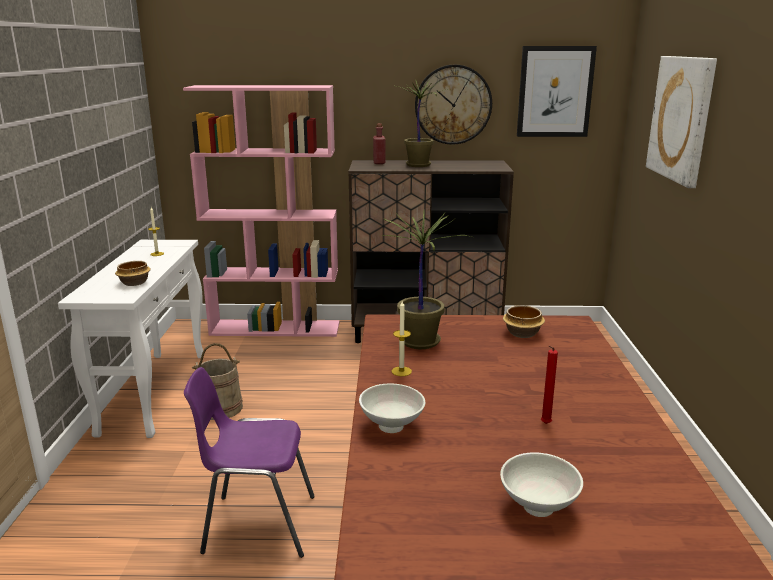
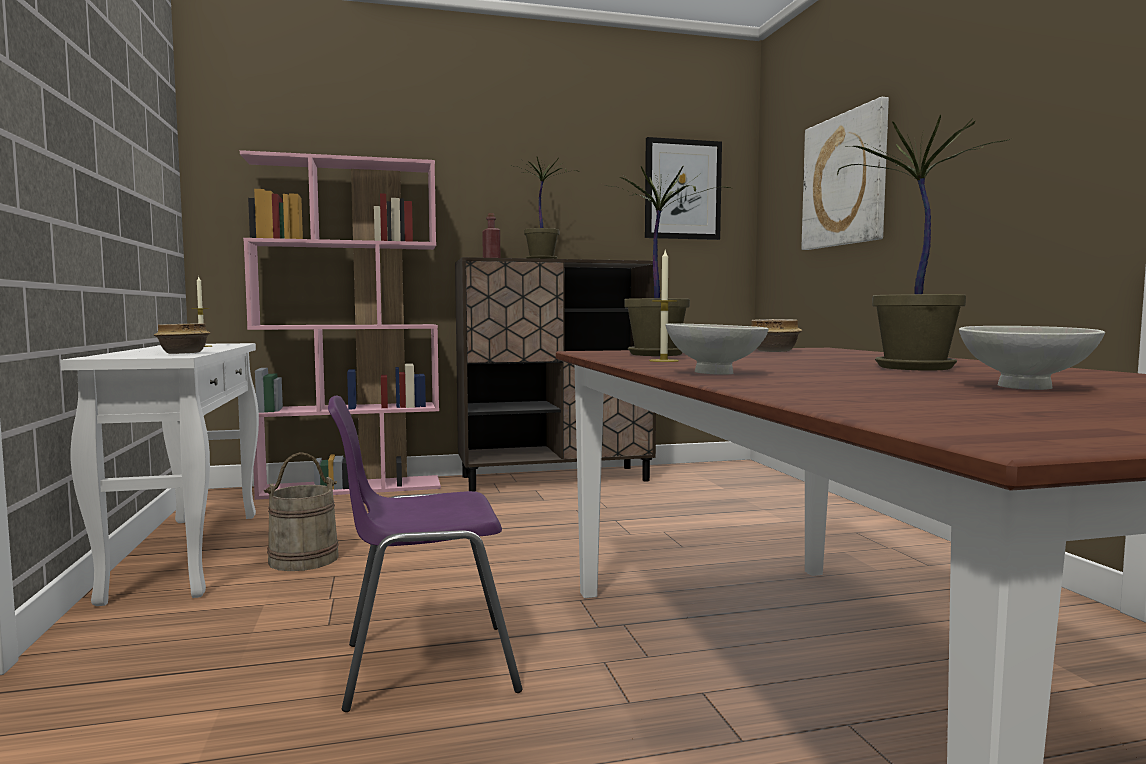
camera: 15 degrees left, 15 degrees down
wall clock [415,64,492,145] -> none
red candle [541,346,558,424] -> potted plant [837,115,1013,371]

